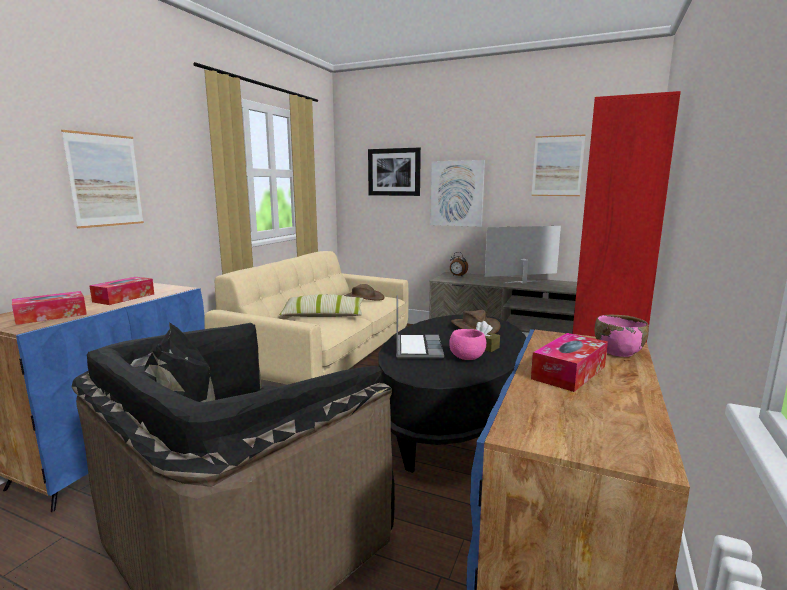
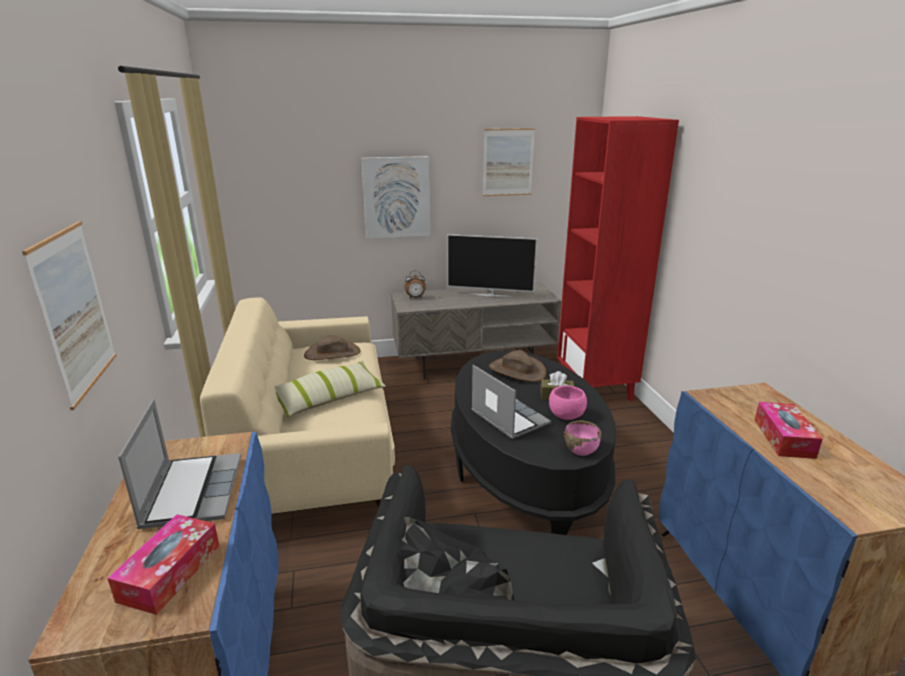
camera: 35 degrees left, 10 degrees up
tissue box [89,277,154,305] -> laptop [118,399,241,529]
picture [368,148,421,196] -> none
television [485,226,561,283] -> television turned 120 degrees counterclockwise [447,234,537,297]
pink bowl [595,314,649,357] -> pink bowl moved to [564,420,601,456]

